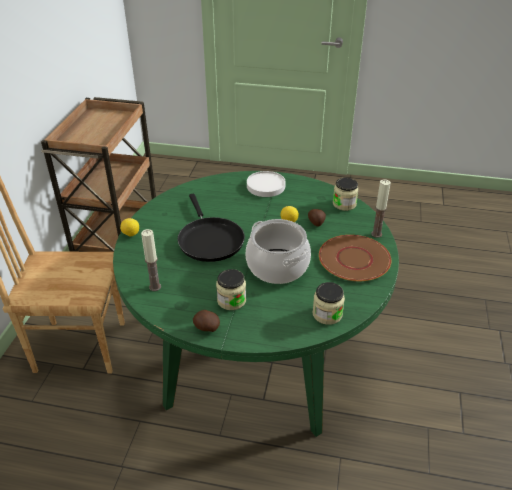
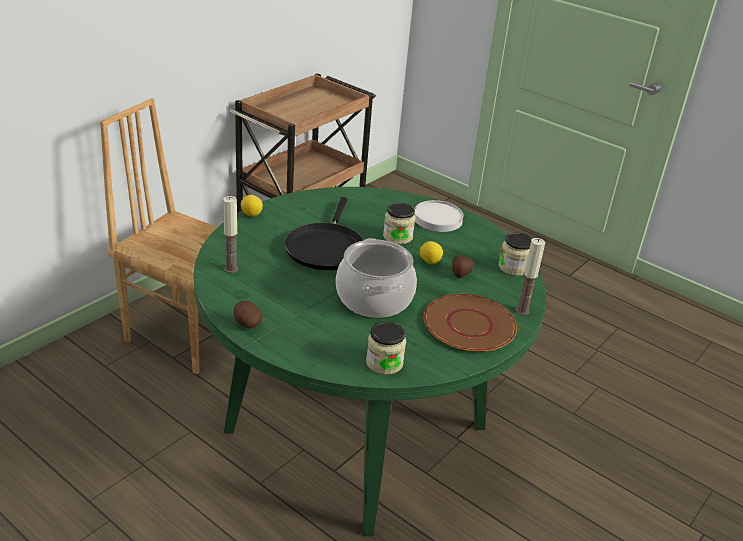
camera: 25 degrees right, 5 degrees down
jar [216,269,246,310] -> jar moved to [383,203,416,244]

